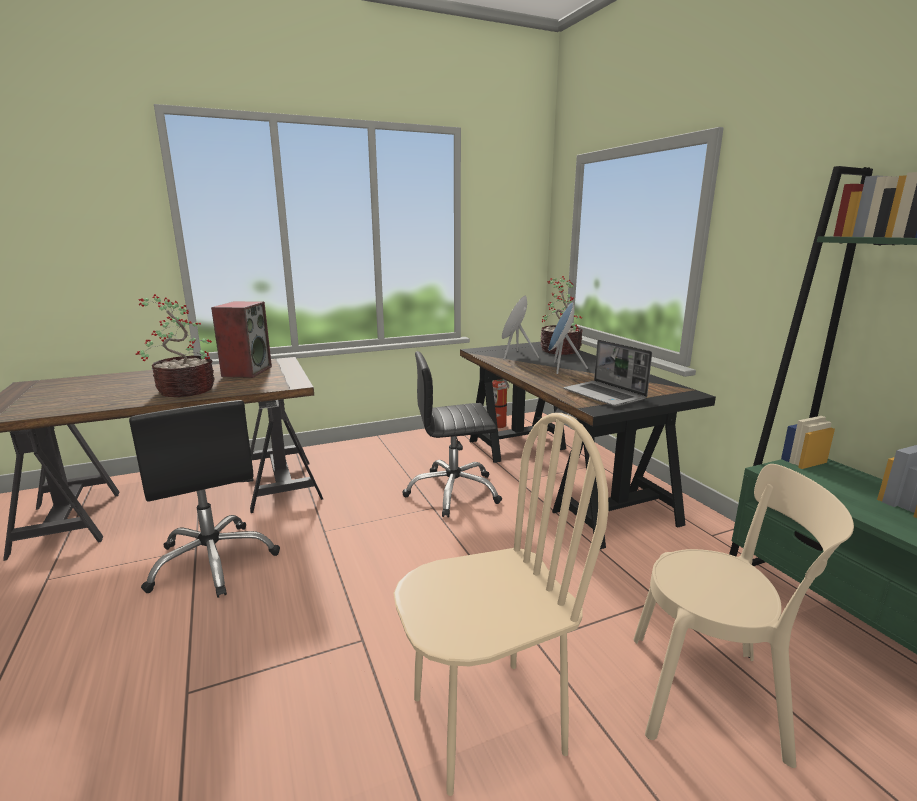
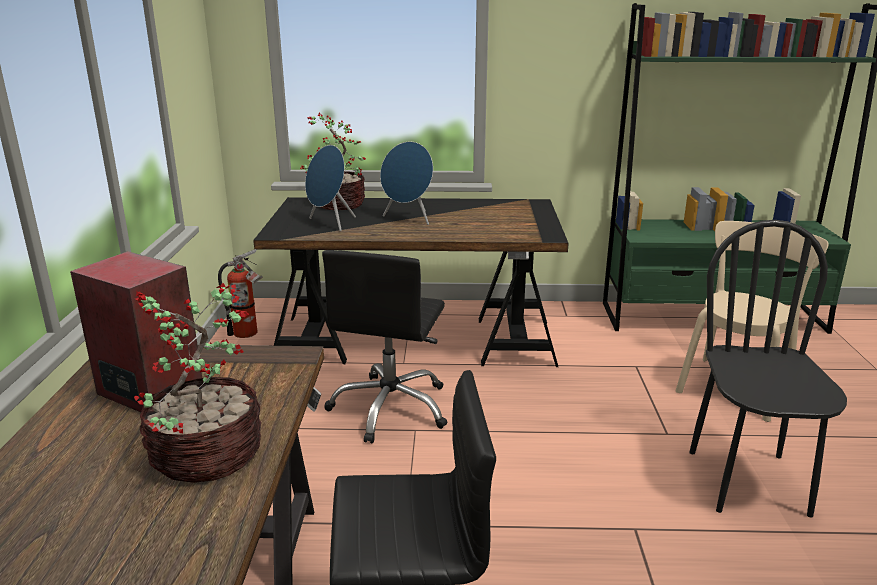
camera: 65 degrees left, 5 degrees up
beige chair [393,413,609,796] -> black chair [689,220,847,517]
laptop [563,340,652,407] -> none

